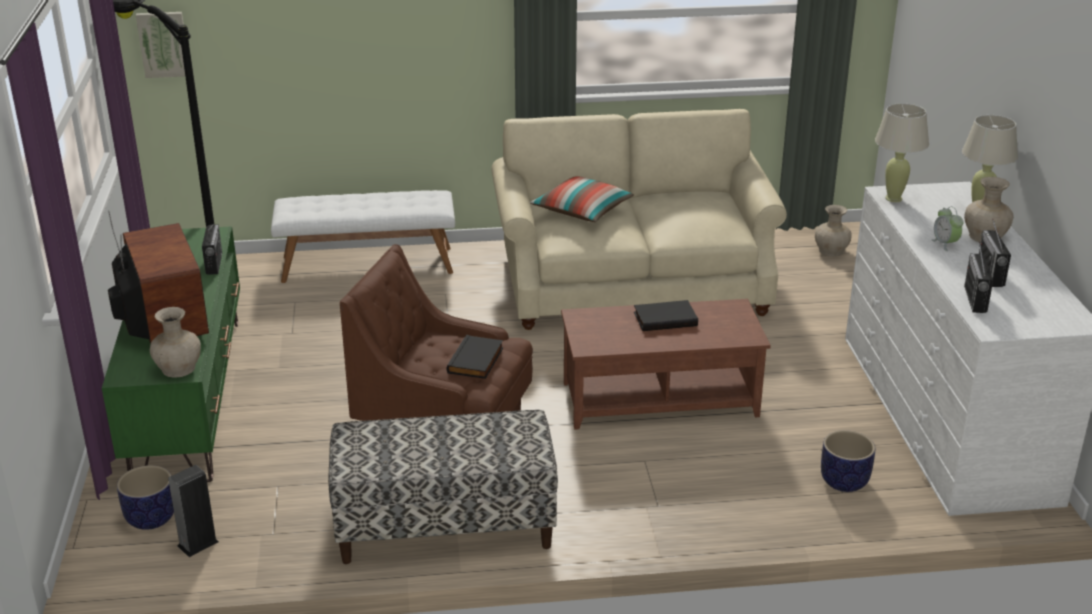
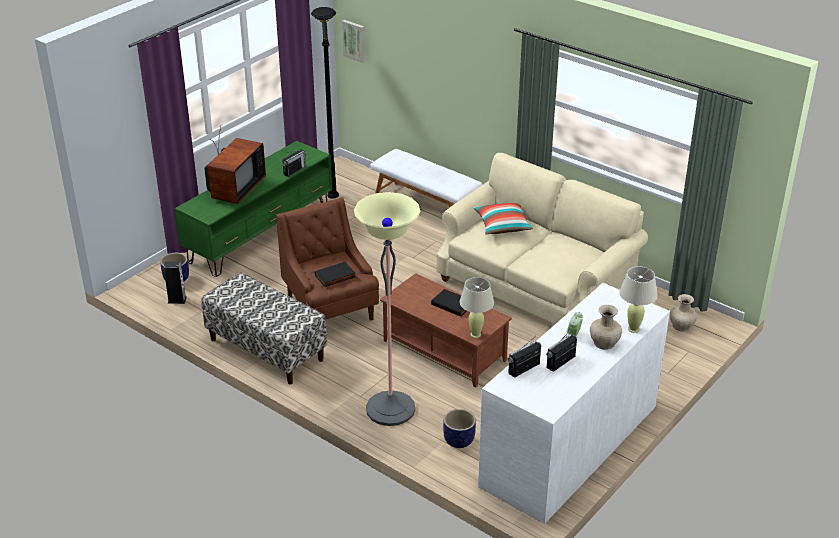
camera: 45 degrees right, 5 degrees up
beige vase [150,307,201,378] -> none
beige table lamp [875,103,929,202] -> beige table lamp moved to [460,277,494,338]
none -> floor lamp [354,192,420,426]

